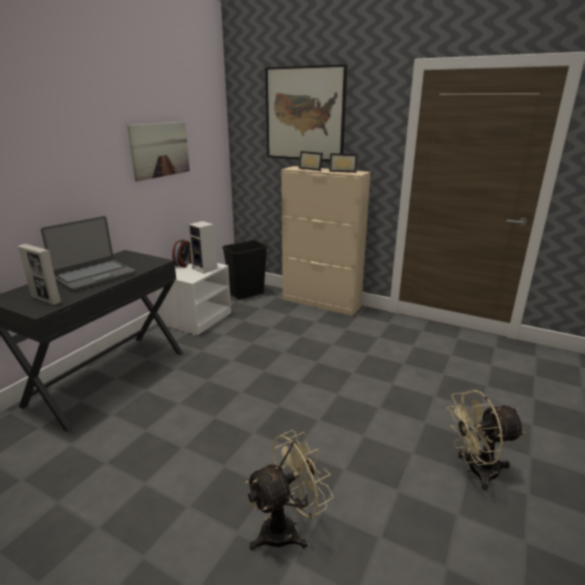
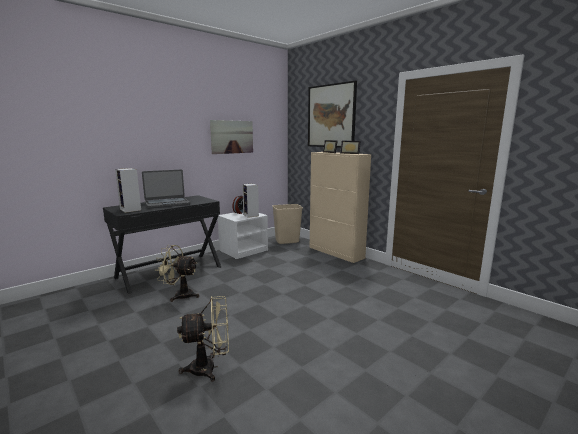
camera: 20 degrees right, 10 degrees down
picture frame [18,244,61,305] -> speaker [115,168,141,213]
black trash can [222,240,267,299] -> beige trash can [272,204,303,244]
beige fan [447,389,525,491] -> beige fan moved to [155,245,199,302]

